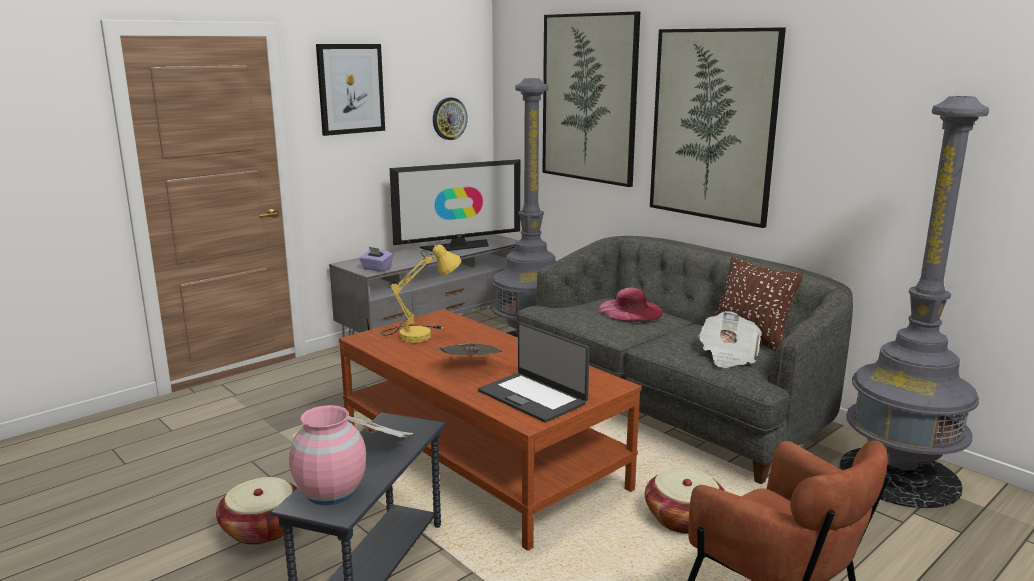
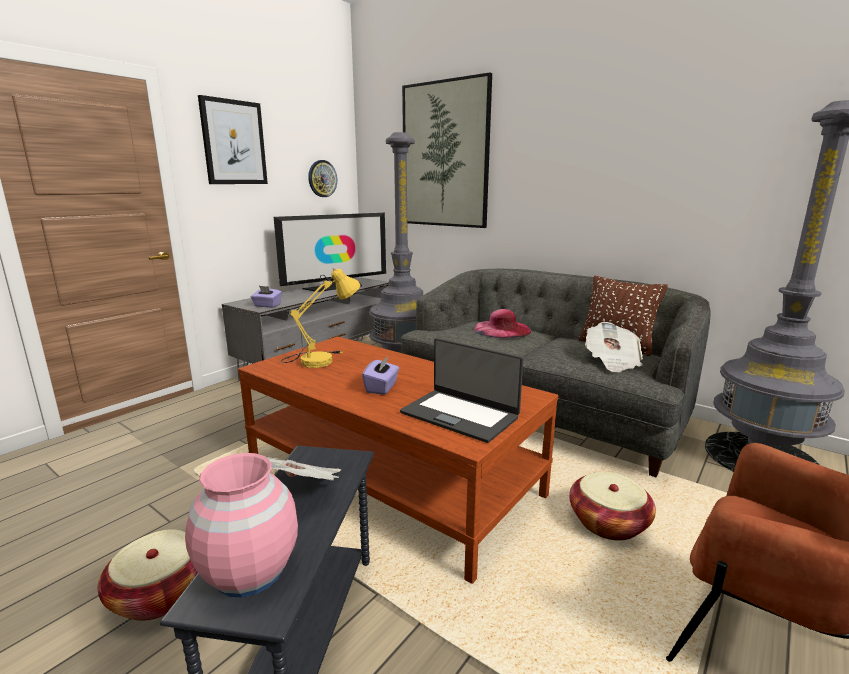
camera: 10 degrees left, 0 degrees up
newspaper [436,344,502,357] -> purple tissue box [362,356,399,395]
picture [650,27,786,228] -> none

